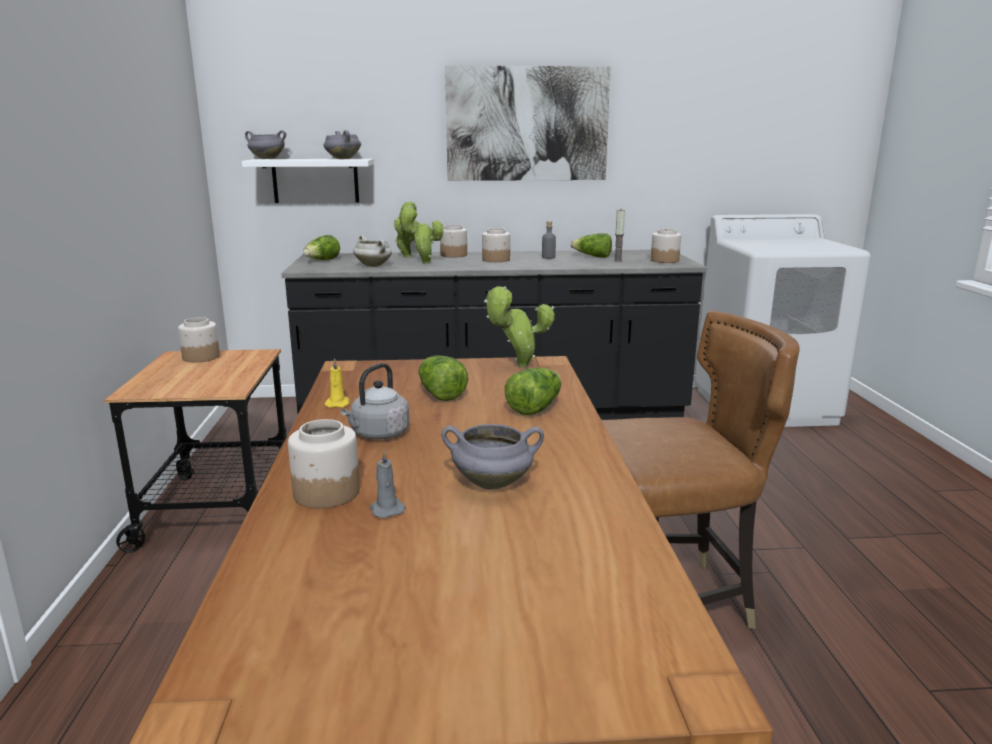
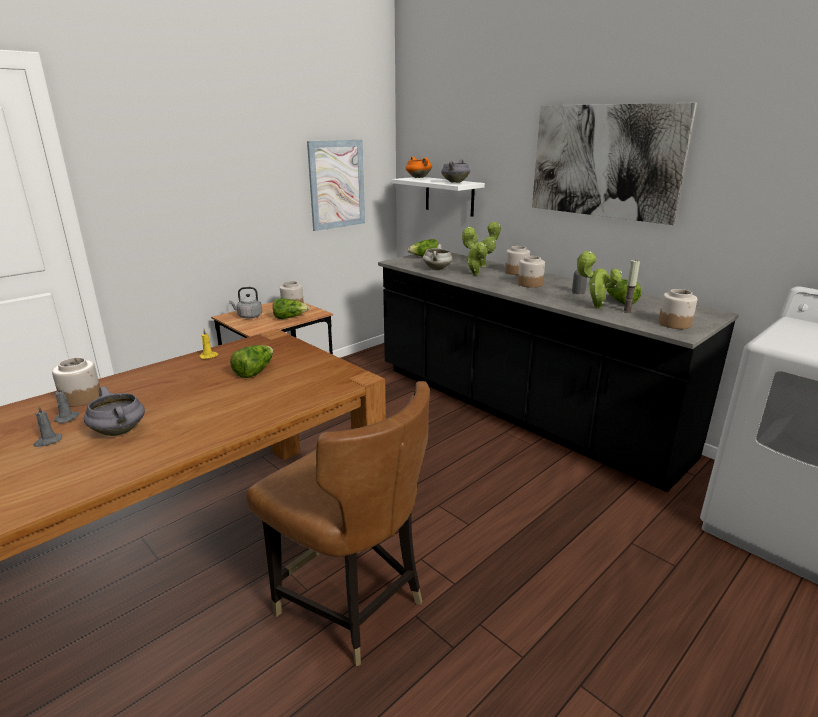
camera: 50 degrees right, 5 degrees up
grey cooking pot [245,130,286,159] -> orange cooking pot [406,156,432,178]
grey kettle [341,363,409,439] -> grey kettle moved to [229,287,262,318]
potted plant [484,286,555,367] -> potted plant moved to [576,251,622,309]
lettuce [505,368,561,416] -> lettuce moved to [273,298,309,319]
none -> grey candle [33,405,62,447]
none -> picture [307,140,365,231]

